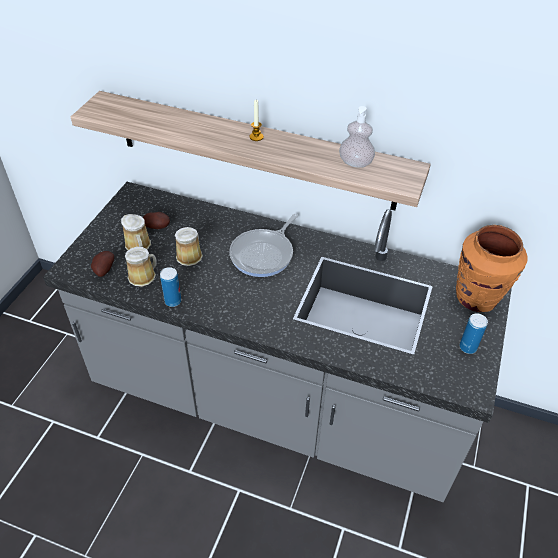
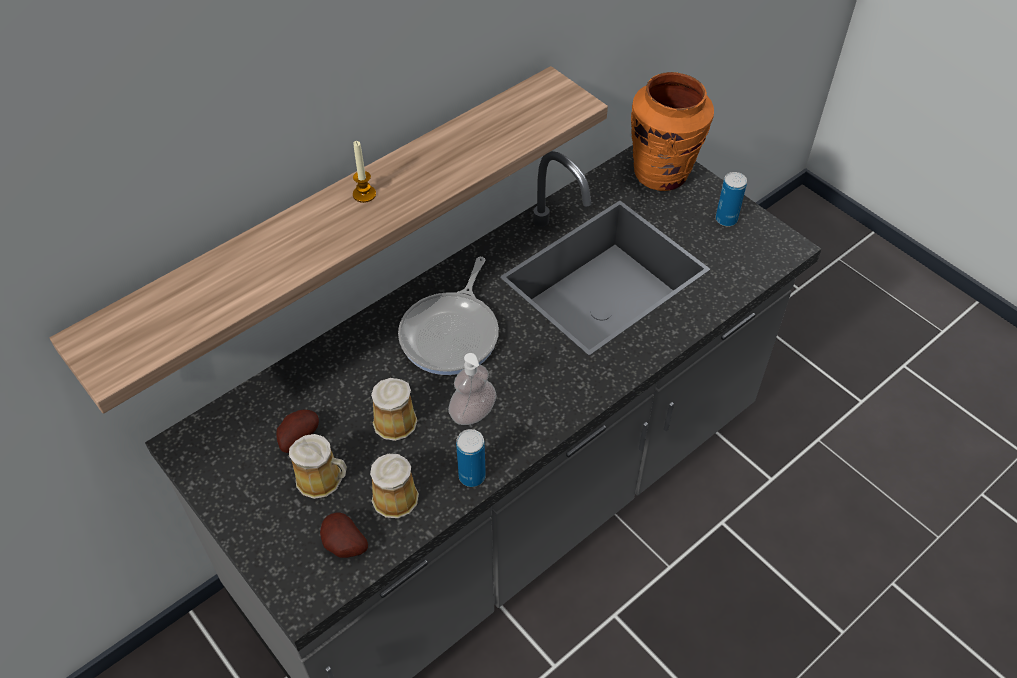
camera: 60 degrees left, 5 degrees up
frying pan [229,214,298,277] -> frying pan turned 45 degrees clockwise [398,257,499,375]
soap dispenser [339,106,375,168] -> soap dispenser moved to [448,353,496,425]

